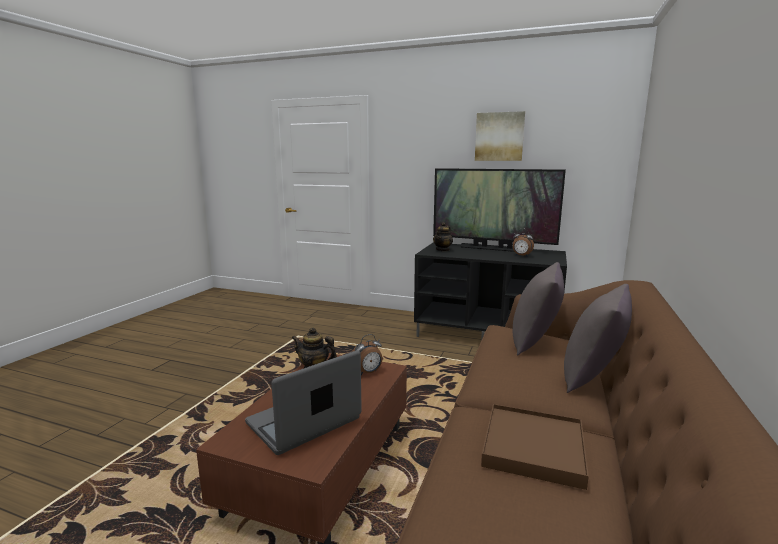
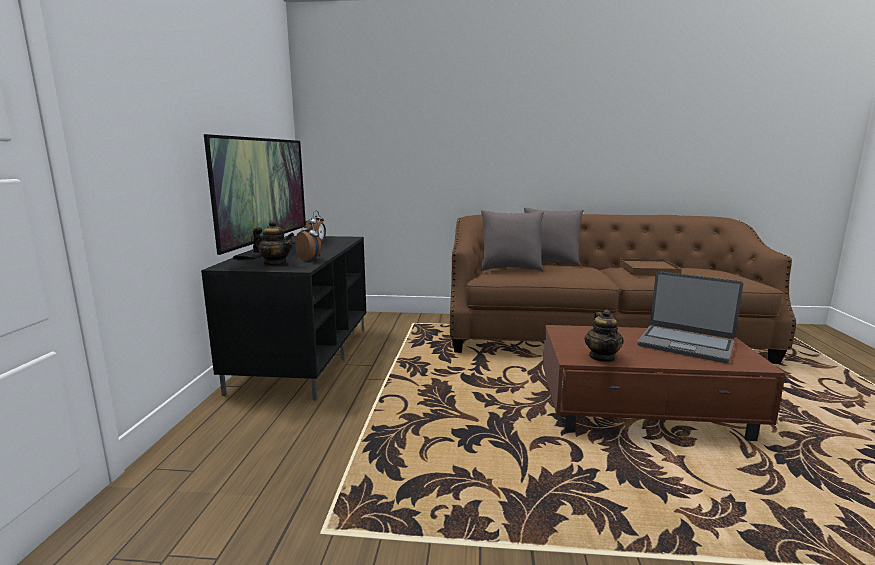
camera: 105 degrees left, 0 degrees up
alarm clock [352,334,382,375] -> alarm clock moved to [295,221,321,261]
picture [475,111,525,161] -> none

